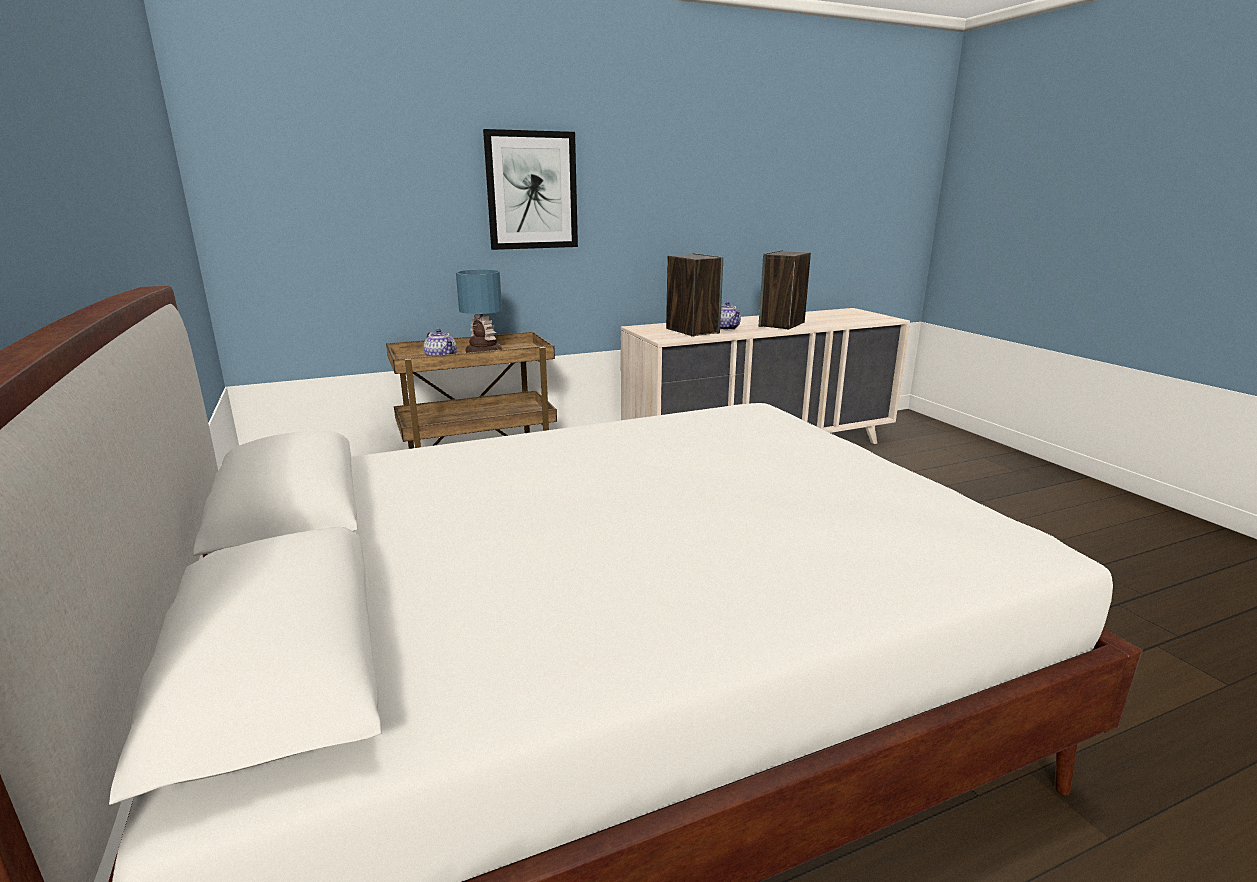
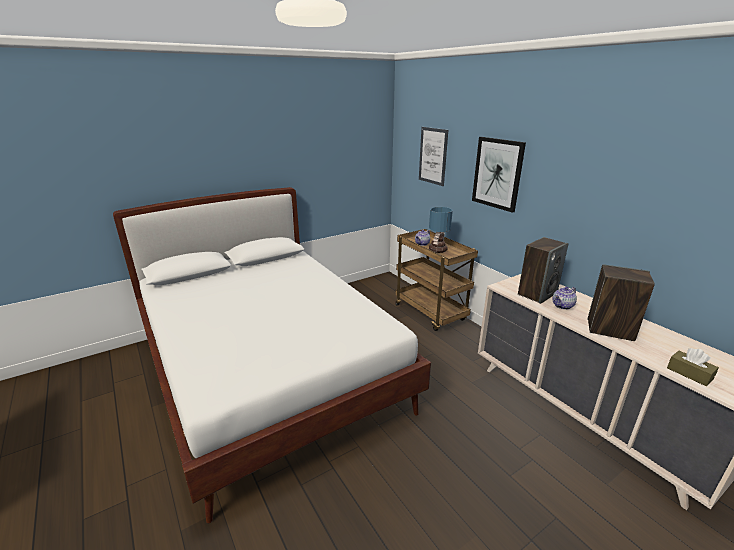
camera: 80 degrees right, 5 degrees up
none -> picture [419,127,448,186]
none -> brown tissue box [667,348,719,386]

